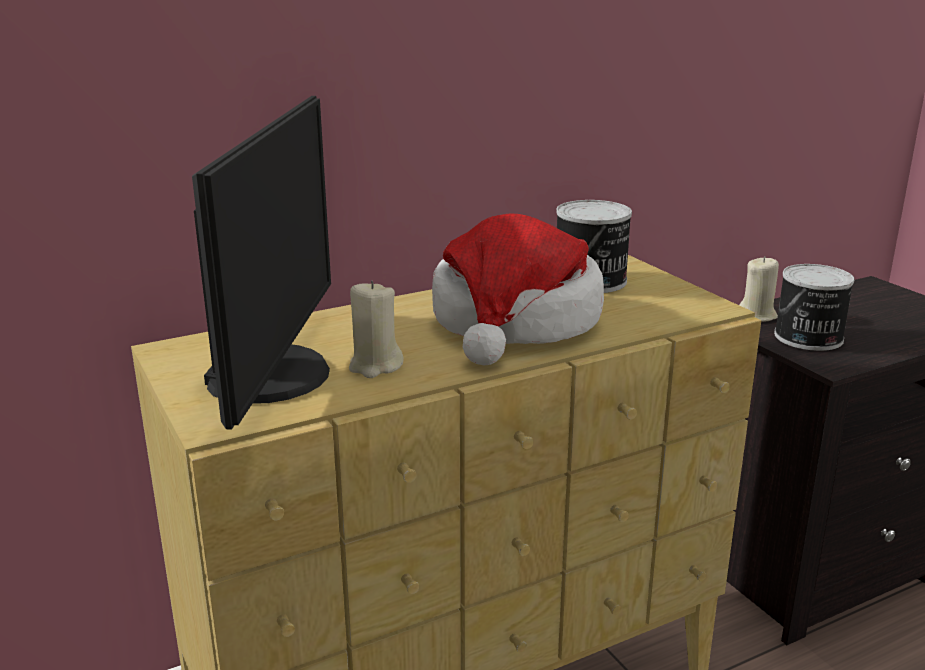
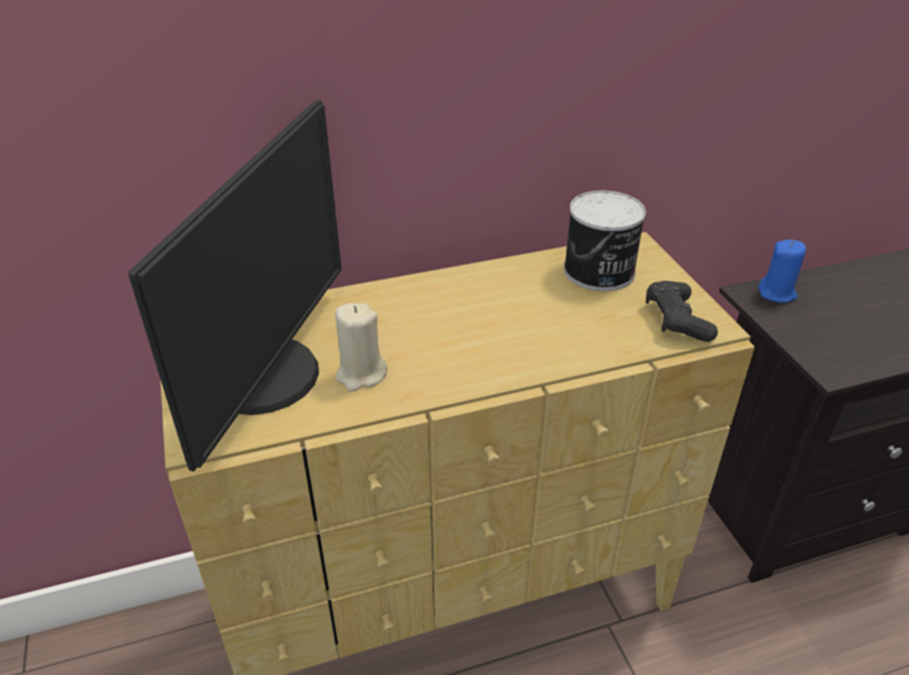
camera: 10 degrees right, 15 degrees up
hat [432,213,604,365] -> none
beige candle [739,256,779,322] -> blue candle [758,239,806,303]
can [774,264,855,351] -> none
none -> black game controller [646,281,718,342]

